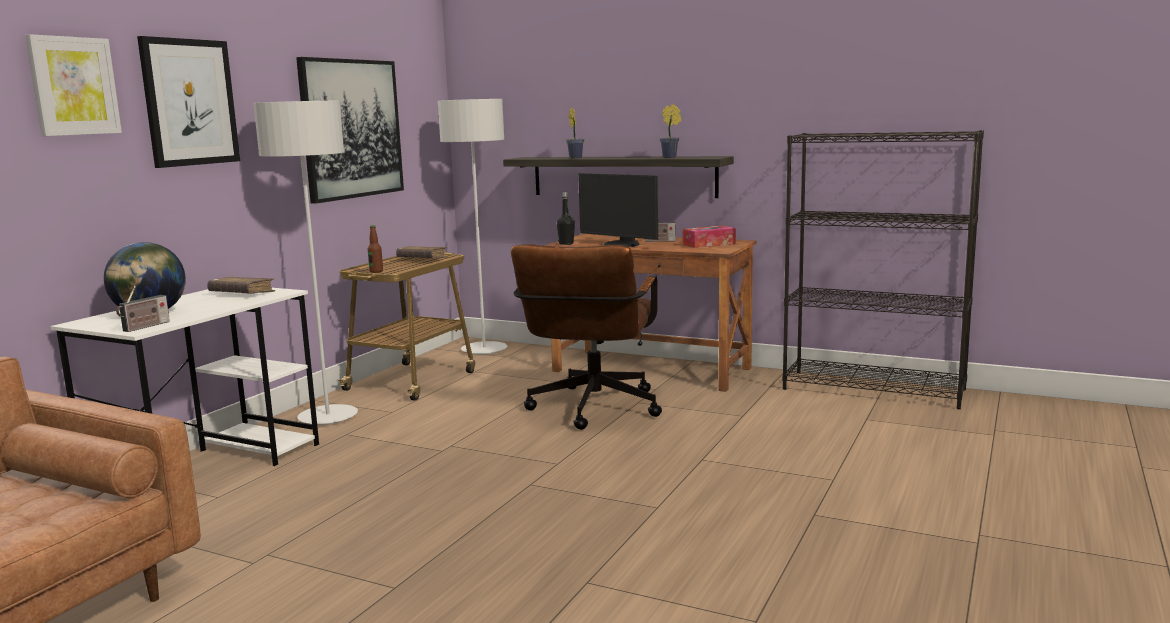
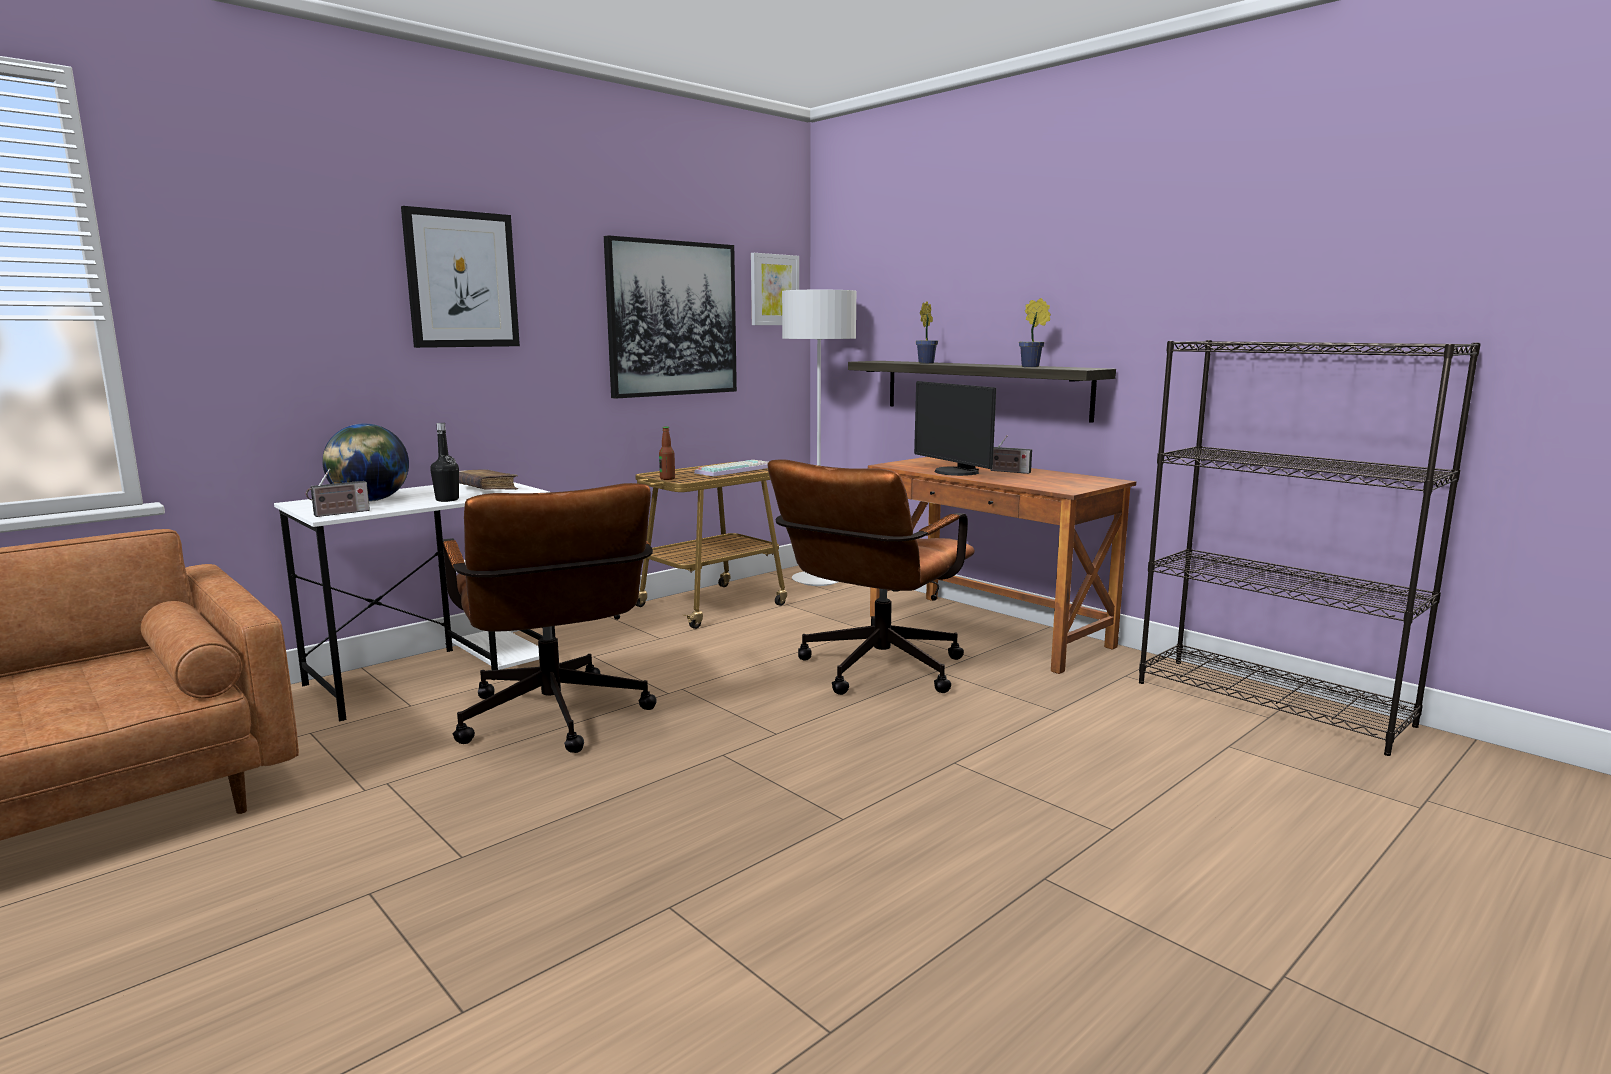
camera: 20 degrees right, 0 degrees up
picture [25,34,122,136] -> picture moved to [751,253,799,325]
grey floor lamp [253,101,358,425] -> none
brown book [396,246,447,258] -> keyboard [694,460,768,476]
black bottle [557,192,575,245] -> black bottle moved to [430,423,459,502]
tissue box [683,226,736,248] -> none
none -> brown office chair [443,483,657,753]

